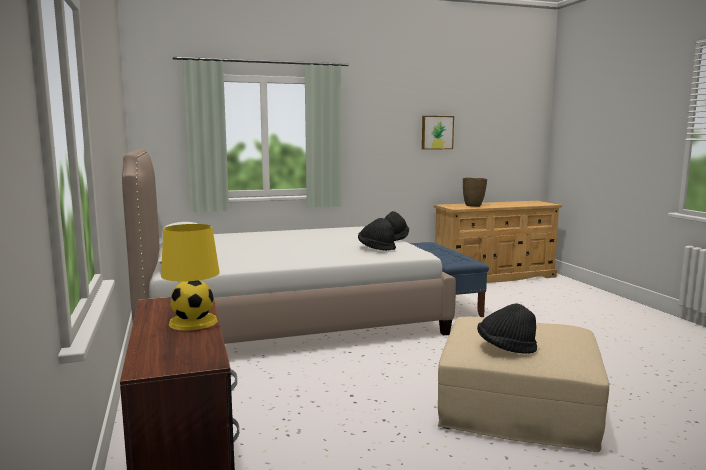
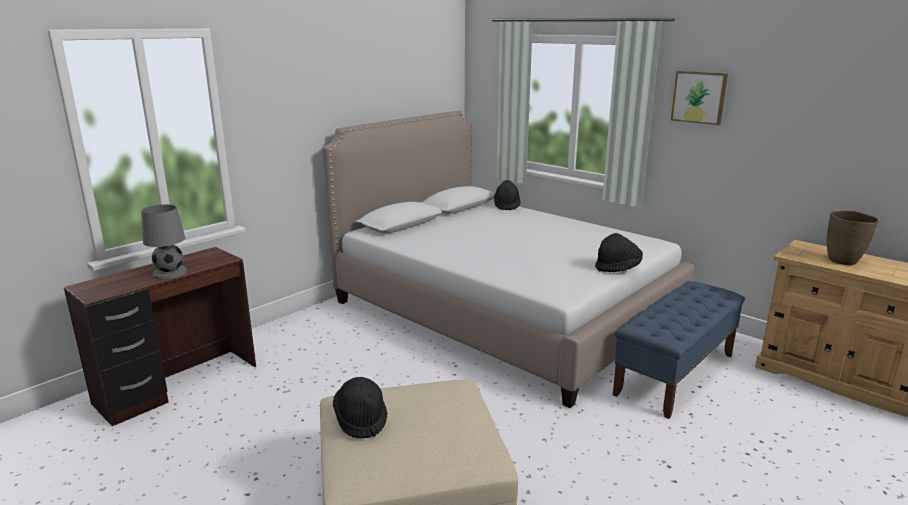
camera: 60 degrees right, 10 degrees up
yellow table lamp [161,224,220,331] -> grey table lamp [141,205,188,279]
black hat [358,218,396,251] -> black hat moved to [494,180,521,211]
picture [422,116,454,150] -> picture moved to [671,71,728,125]

